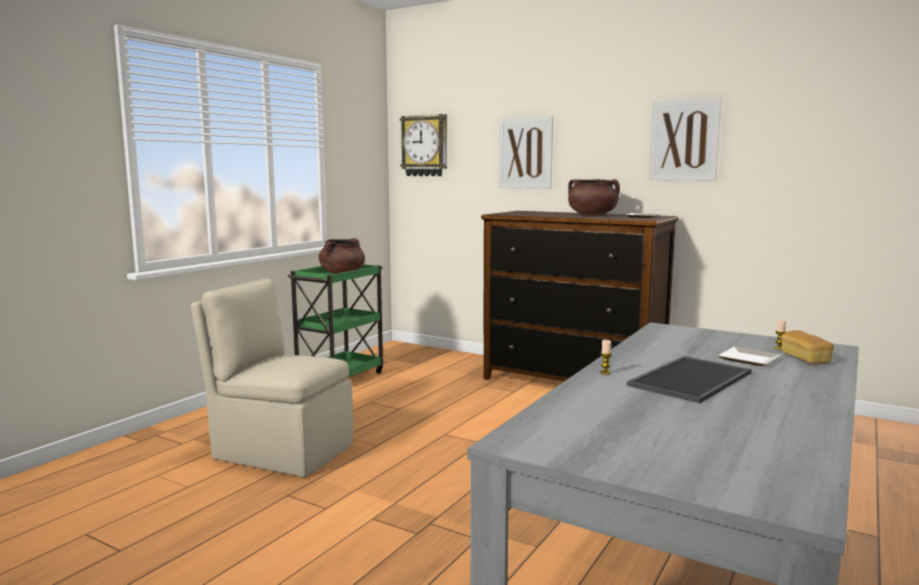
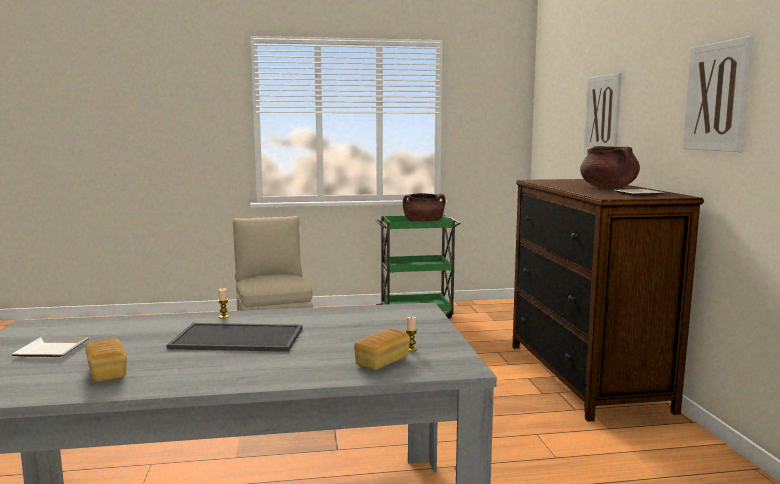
camera: 50 degrees right, 0 degrees up
wall clock [400,114,447,176] -> none
plate [718,347,780,366] -> plate moved to [11,337,89,357]
none -> bread [85,338,127,382]

